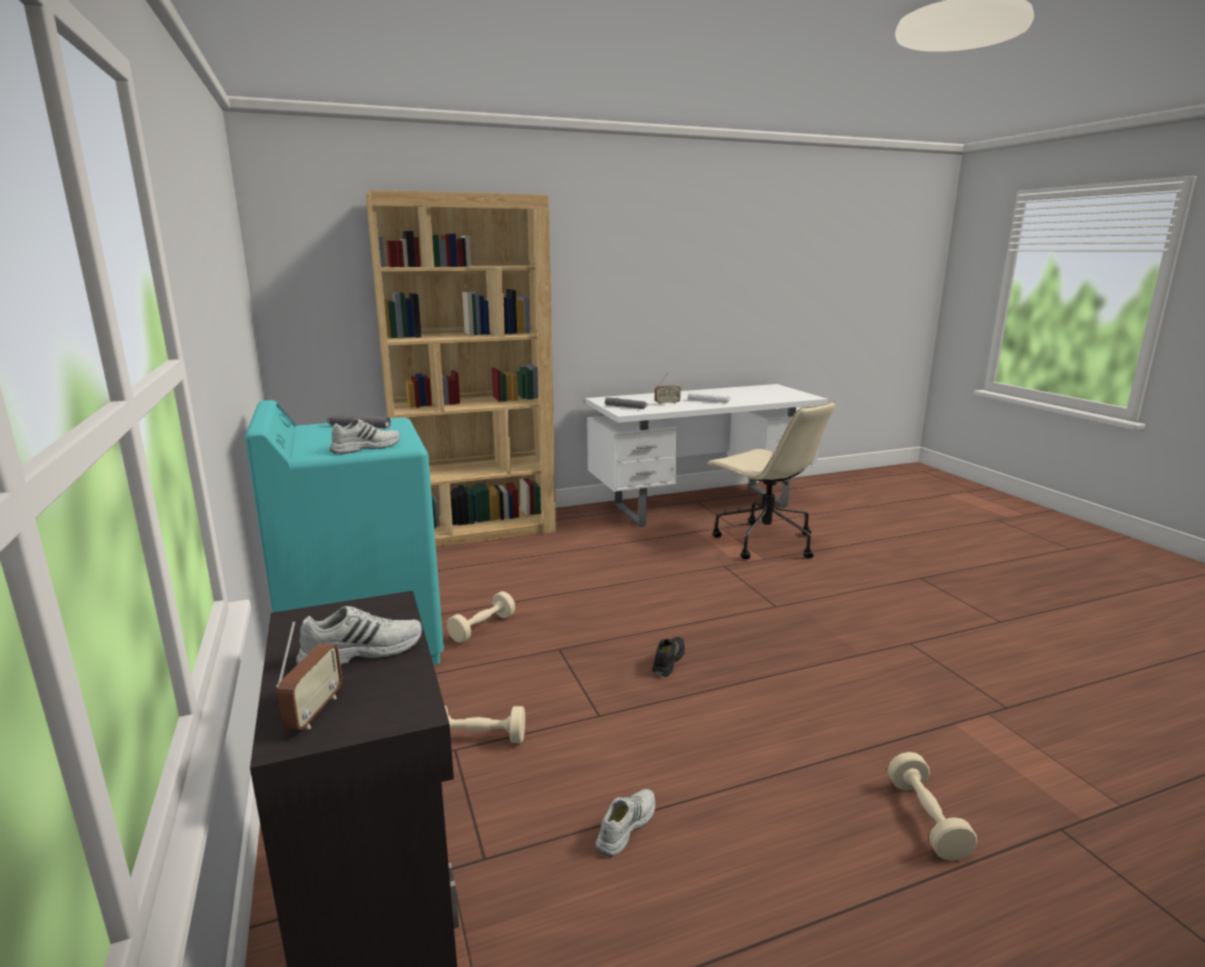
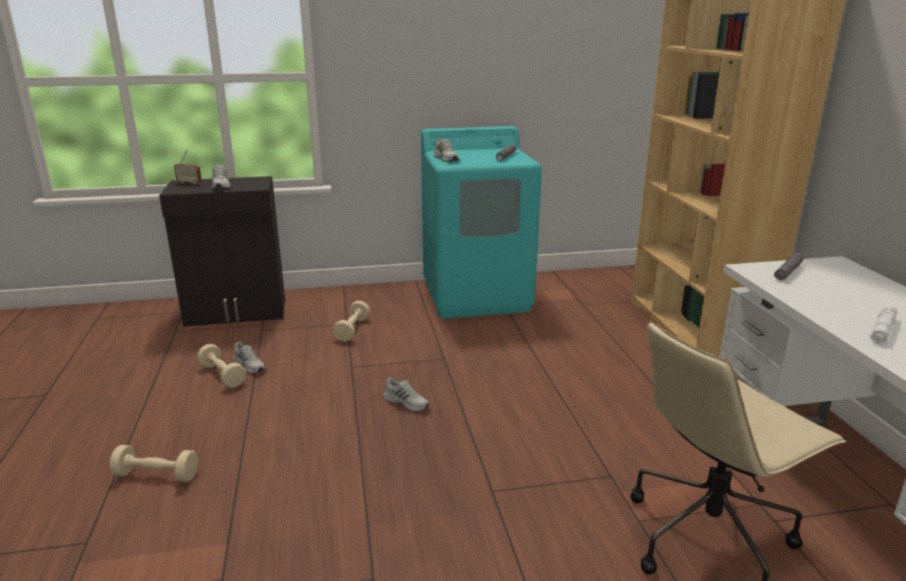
camera: 100 degrees right, 5 degrees up
beige dumbbell [447,591,515,643] -> beige dumbbell moved to [197,344,246,388]
black shoe [652,637,685,677] -> white shoe [383,377,429,412]
radio [655,373,681,405] -> none

